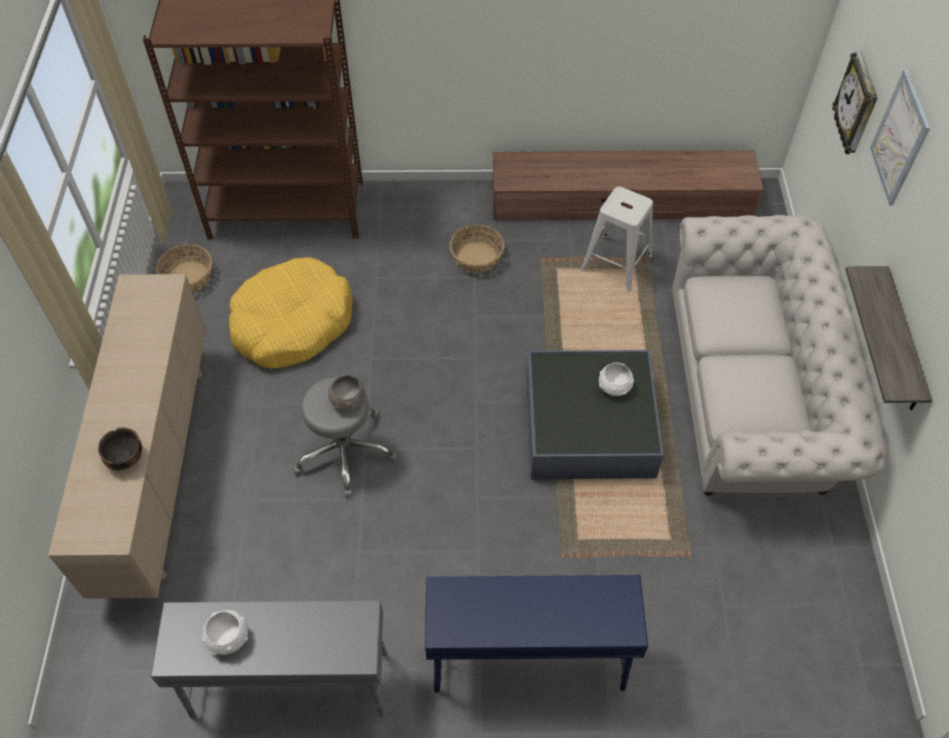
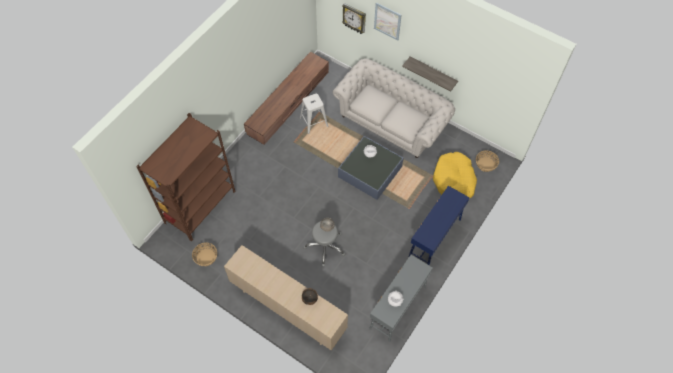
camera: 55 degrees left, 5 degrees up
yellow dog bed [229,257,353,369] -> yellow dog bed moved to [433,152,477,198]
basket [450,225,505,273] -> basket moved to [476,150,499,172]

